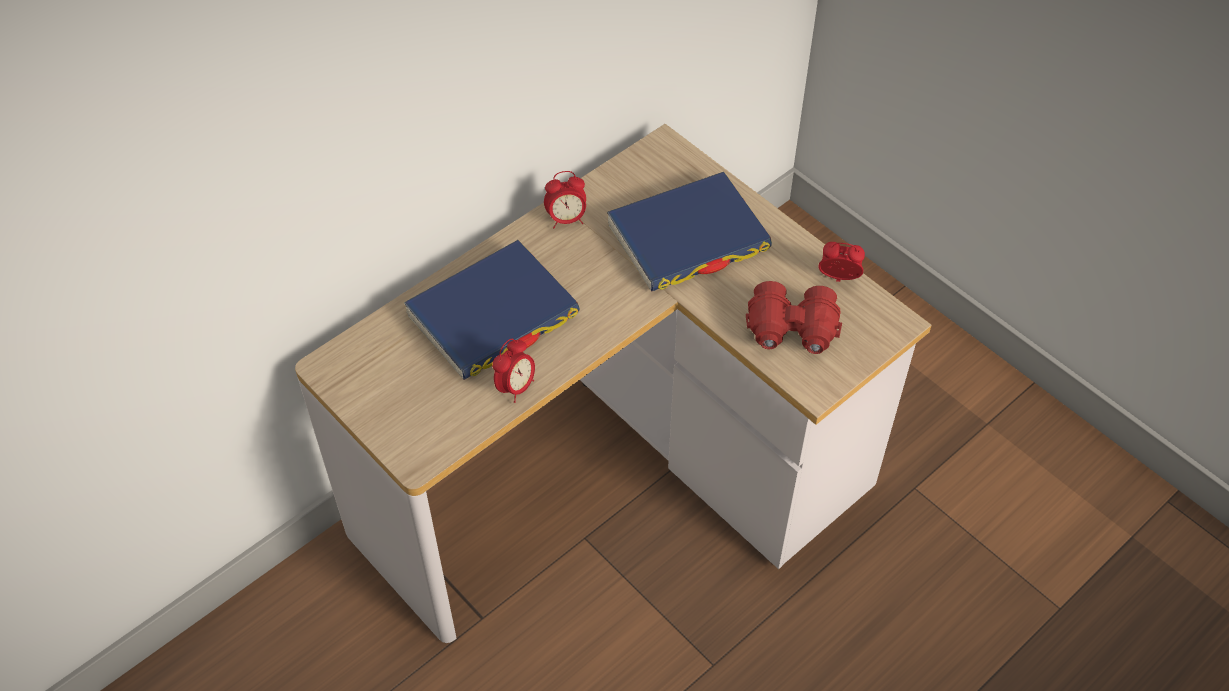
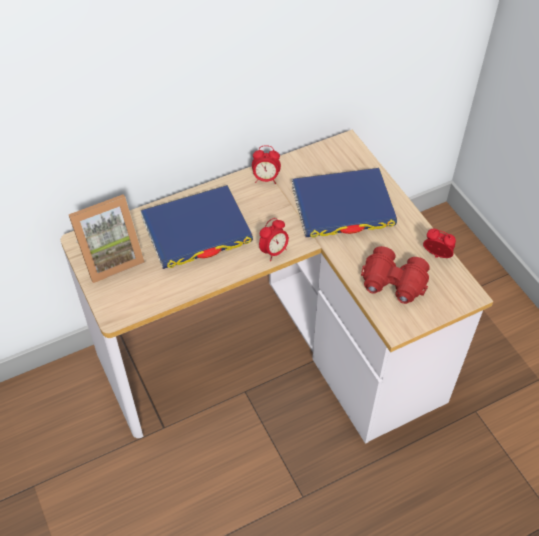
camera: 15 degrees right, 0 degrees up
alarm clock [492,339,535,403] -> alarm clock moved to [259,218,289,261]
none -> picture frame [69,194,145,283]

